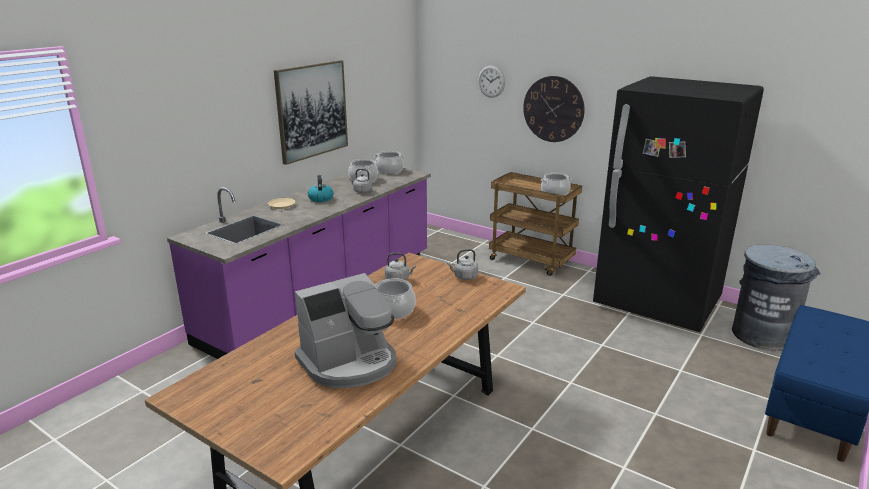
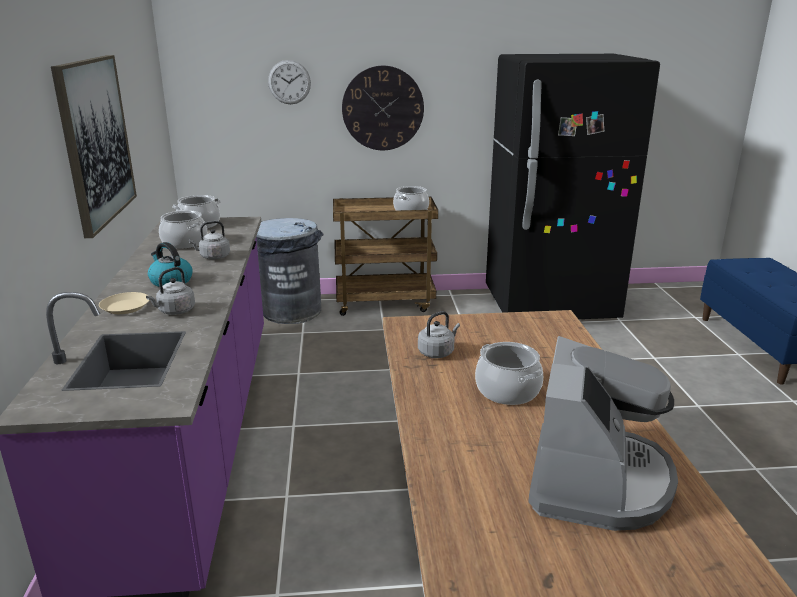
camera: 40 degrees left, 0 degrees up
grey kettle [447,249,478,280] -> grey kettle moved to [146,267,195,315]
grey trash can [732,244,821,351] -> grey trash can moved to [256,218,324,324]

